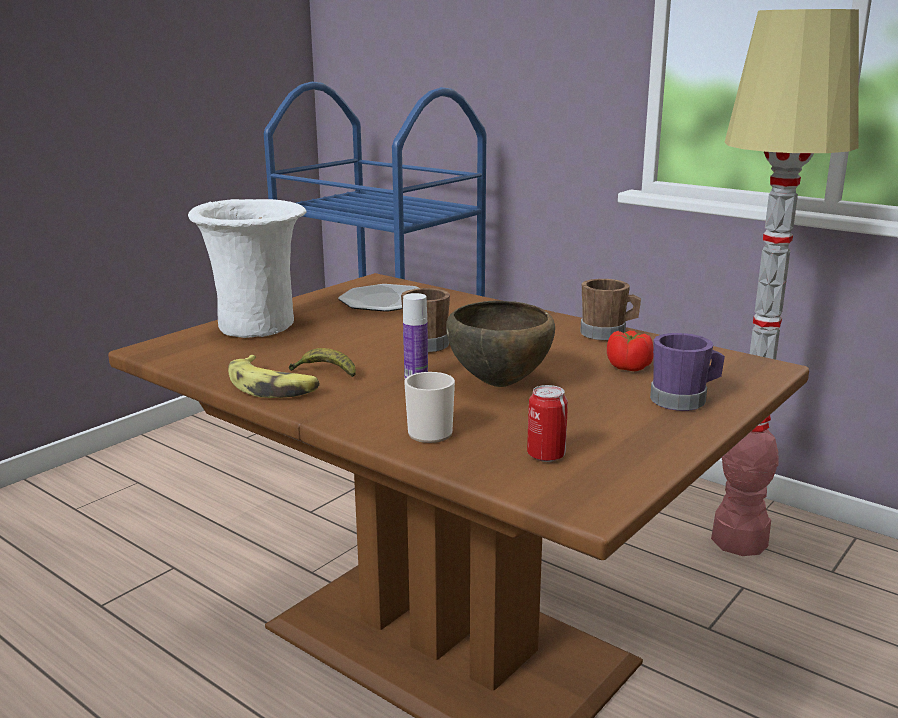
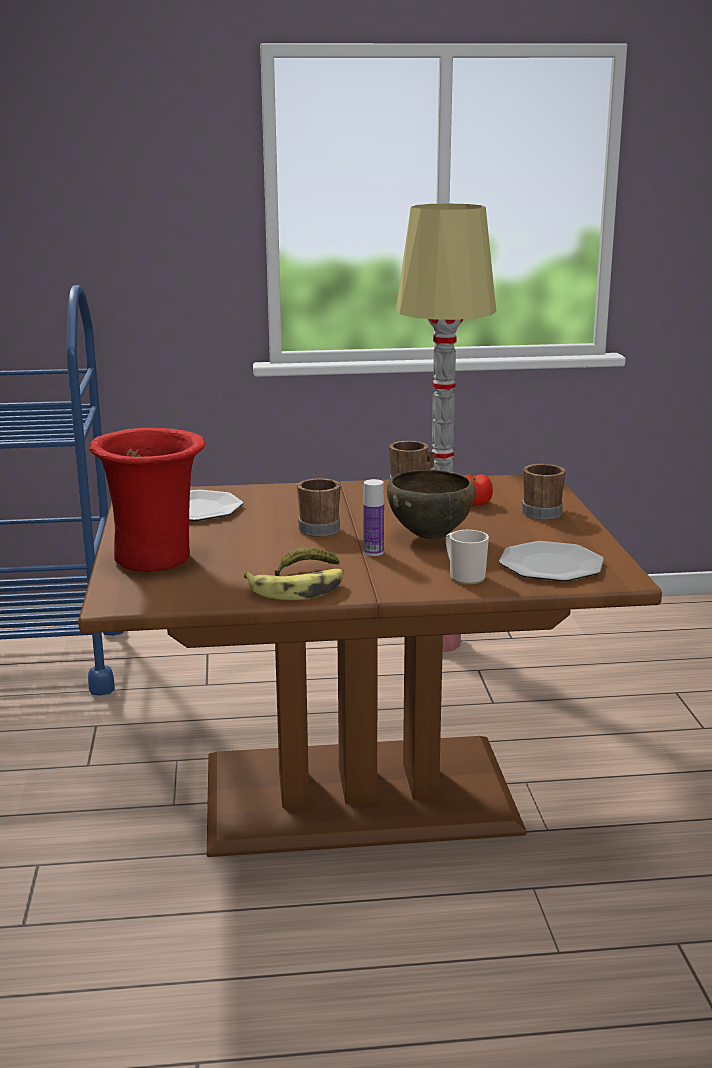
camera: 45 degrees left, 0 degrees up
white vase [188,199,306,338] -> red vase [89,428,205,572]
can [527,385,568,462] -> plate [499,541,604,581]
purple mug [650,333,725,411] -> brown mug [522,464,566,520]

